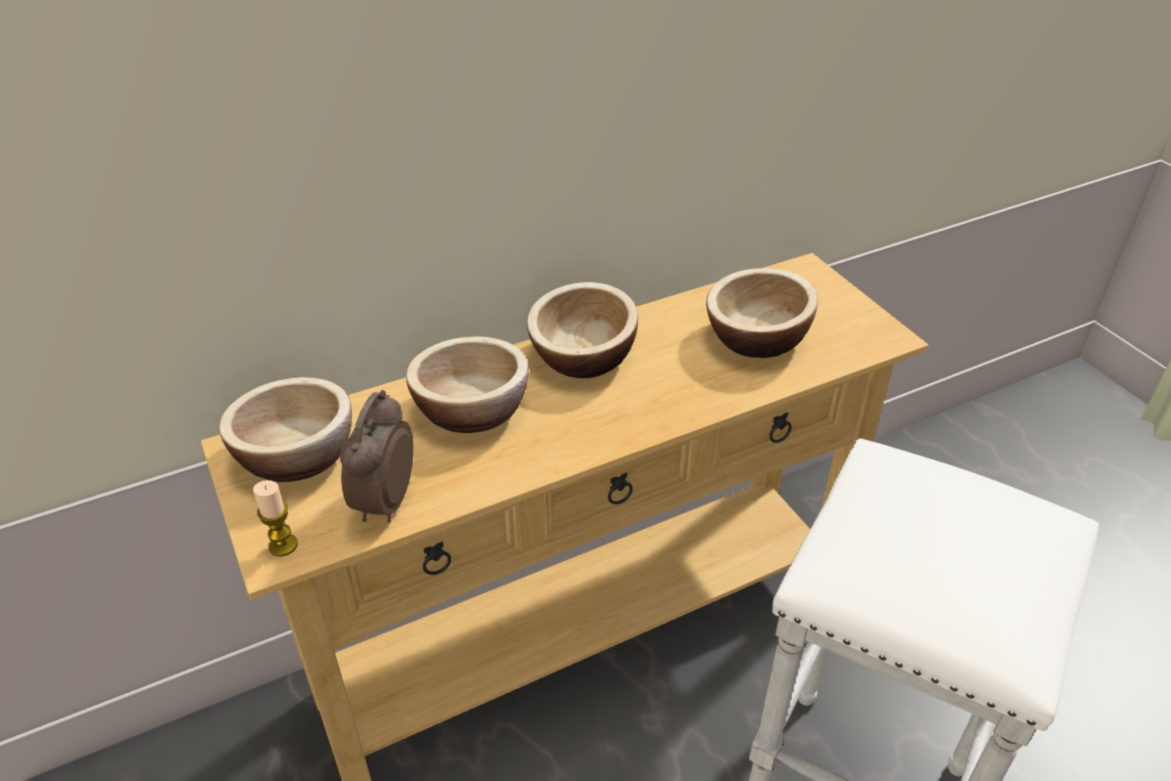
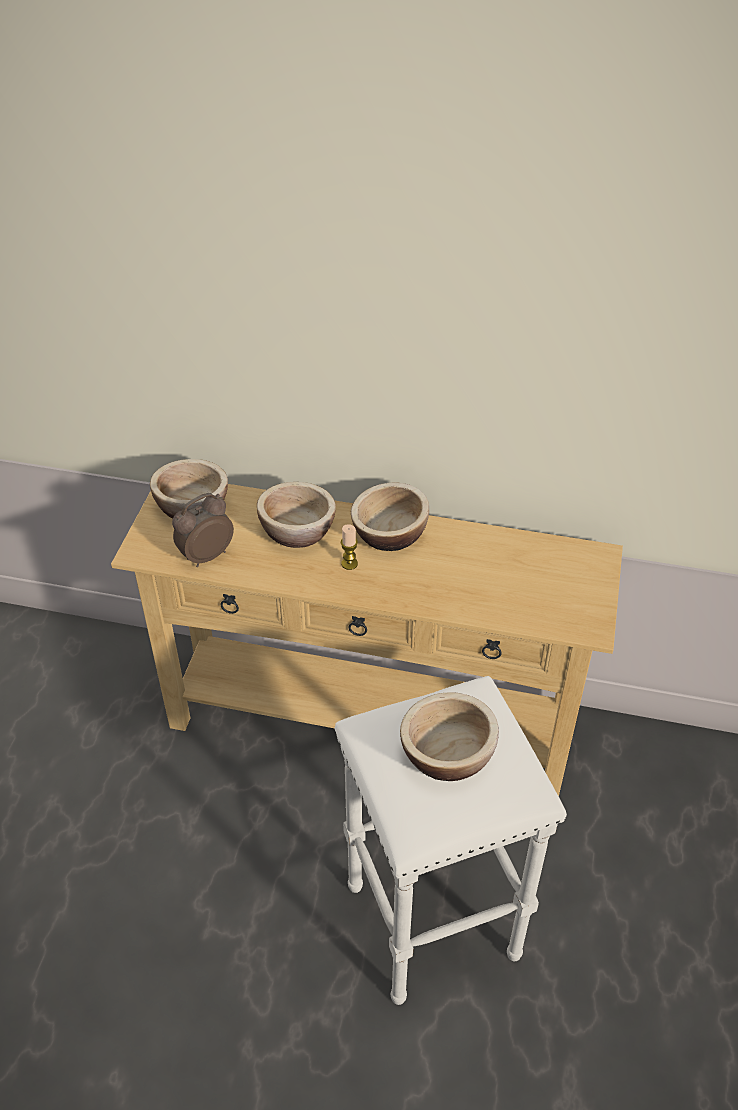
camera: 40 degrees right, 5 degrees up
candle [253,480,298,556] -> candle moved to [341,524,358,570]
bowl [706,268,818,358] -> bowl moved to [400,692,499,781]

